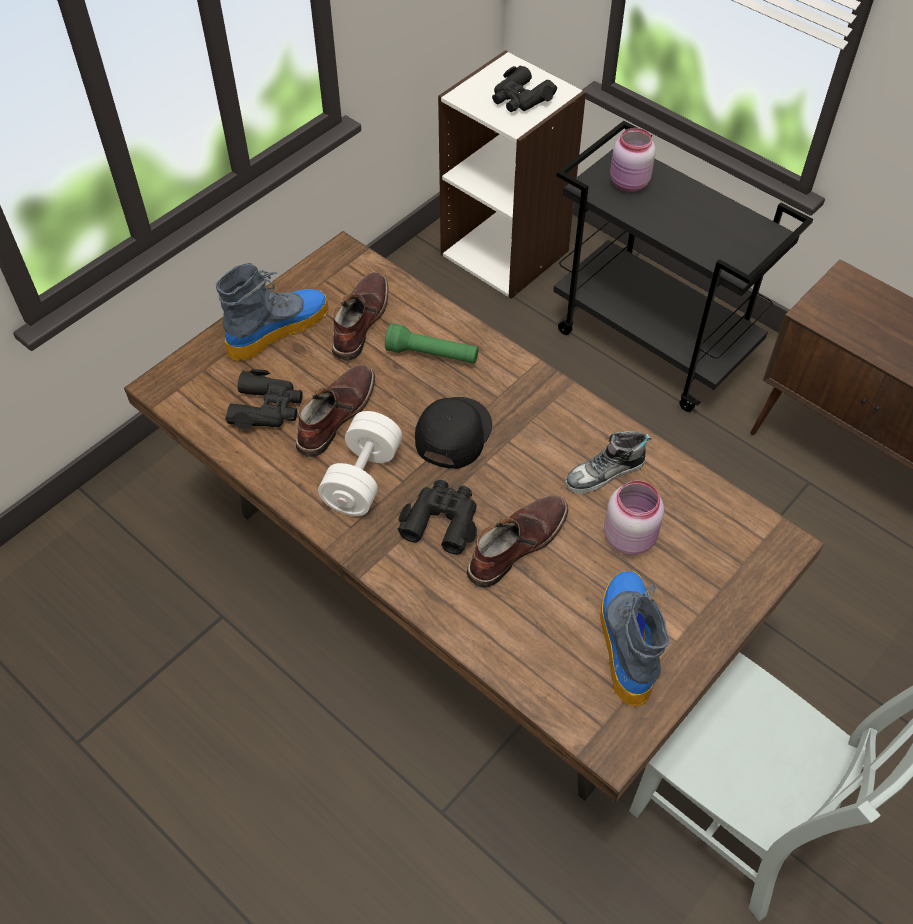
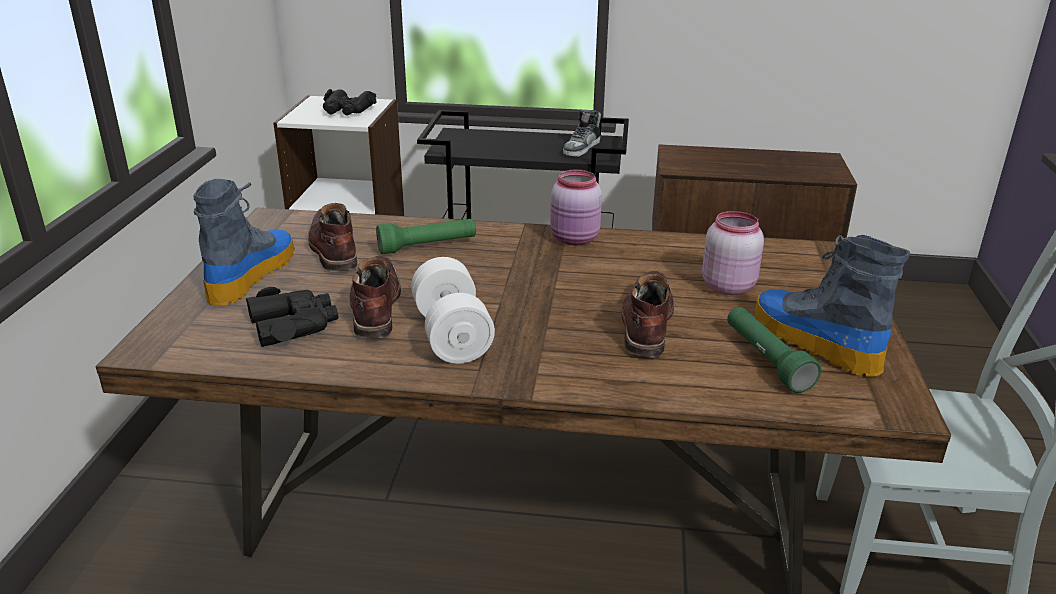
camera: 35 degrees left, 25 degrees down
black binoculars [398,480,477,555] -> none
black cap [415,397,492,469] -> none
shoe [565,431,652,494] -> shoe moved to [563,110,601,157]
pink jar [610,128,656,192] -> pink jar moved to [550,170,602,246]
none -> green flashlight [727,307,821,393]

